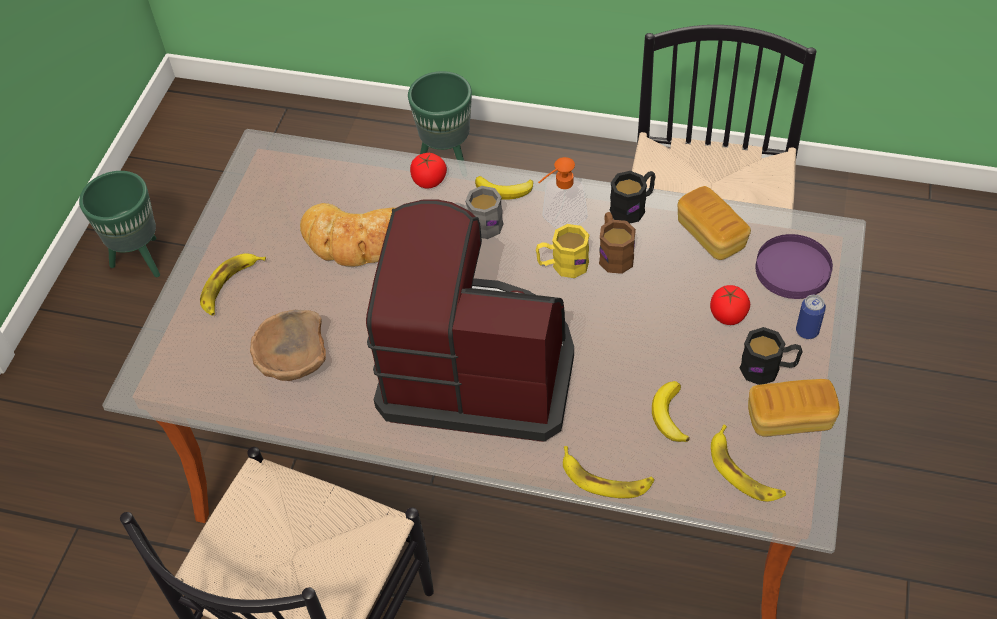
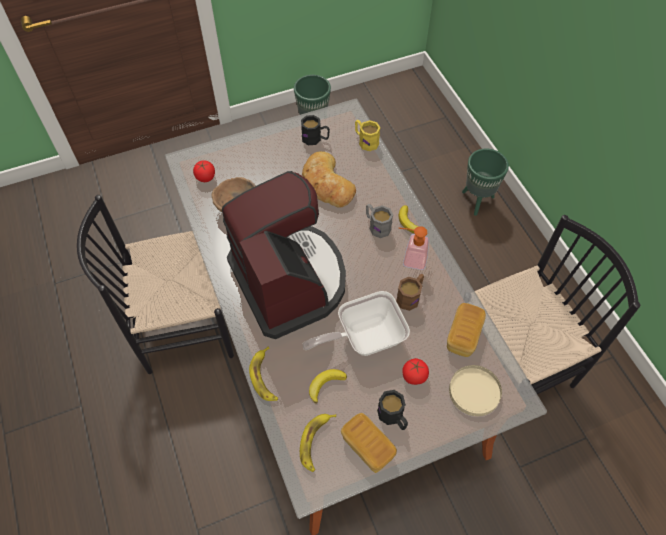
camera: 50 degrees right, 5 degrees up
banana [200,253,266,316] -> none
tomato [410,153,447,188] -> tomato moved to [193,160,215,182]
yellow mug [536,224,589,278] -> yellow mug moved to [355,120,380,151]
black mug [610,171,656,224] -> black mug moved to [301,115,330,145]
purple plate [755,234,833,299] -> beige plate [449,365,502,416]
can [796,295,826,339] -> none
none -> frying pan [302,291,410,356]

